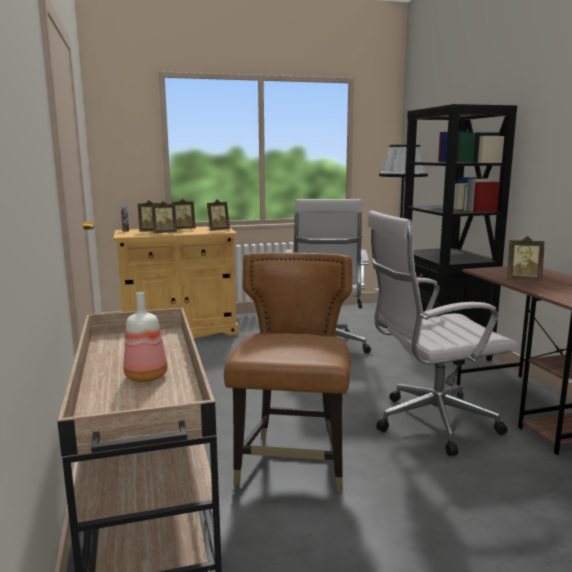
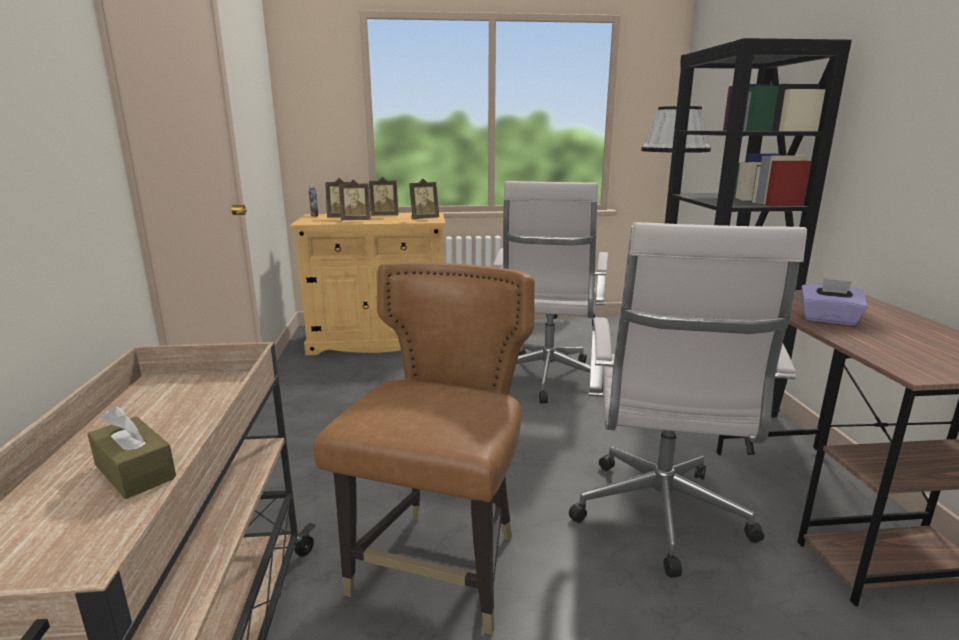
camera: 10 degrees right, 5 degrees up
bottle [124,292,168,382] -> brown tissue box [87,406,176,499]
white office chair [367,210,518,456] -> white office chair turned 75 degrees counterclockwise [569,222,807,578]
picture frame [507,236,545,281] -> purple tissue box [801,278,867,325]

